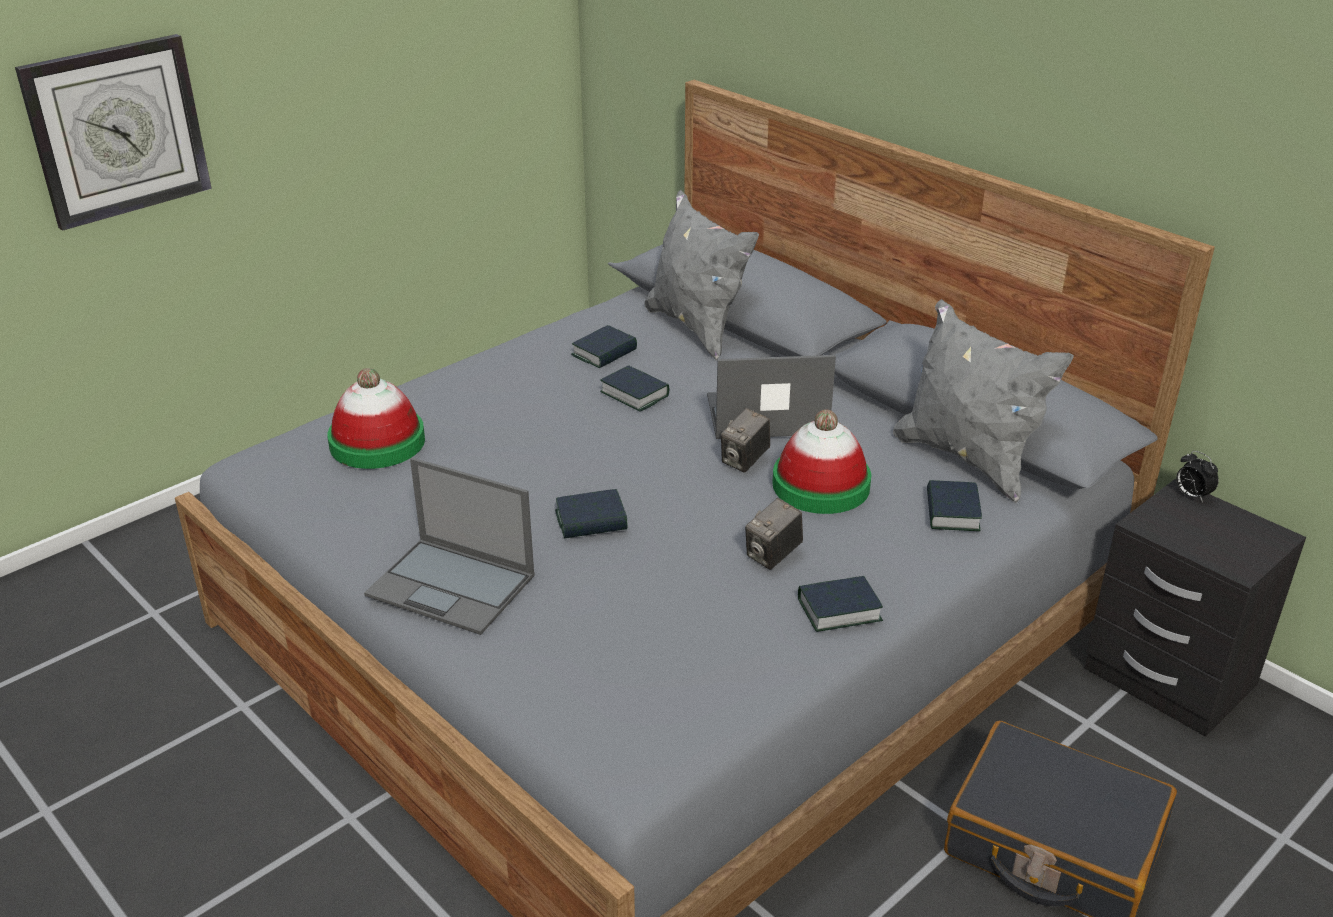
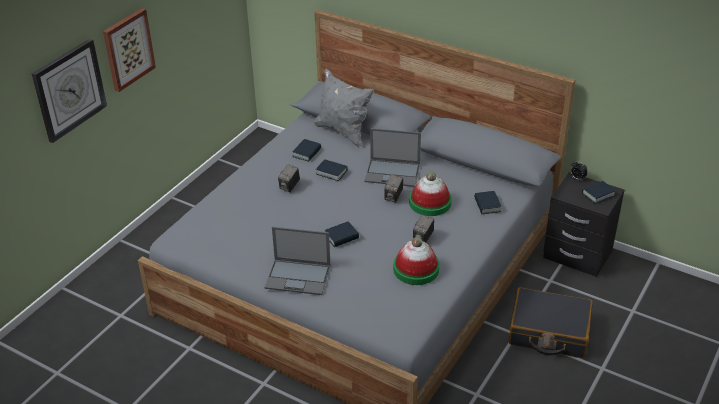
camera: 15 degrees left, 5 degrees up
hat [327,368,425,469] -> hat moved to [393,237,439,285]
laptop [707,355,836,439] -> laptop turned 150 degrees counterclockwise [364,128,421,187]
book [798,576,883,632] -> book moved to [582,181,616,204]
grey pillow [893,299,1074,503] -> none
none -> picture [103,8,156,92]
none -> camera [278,164,300,192]

